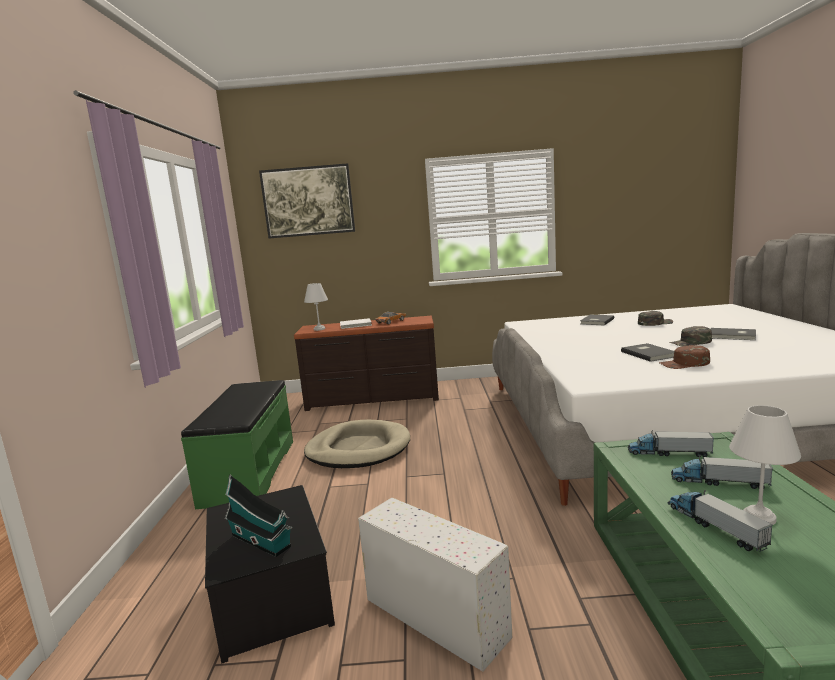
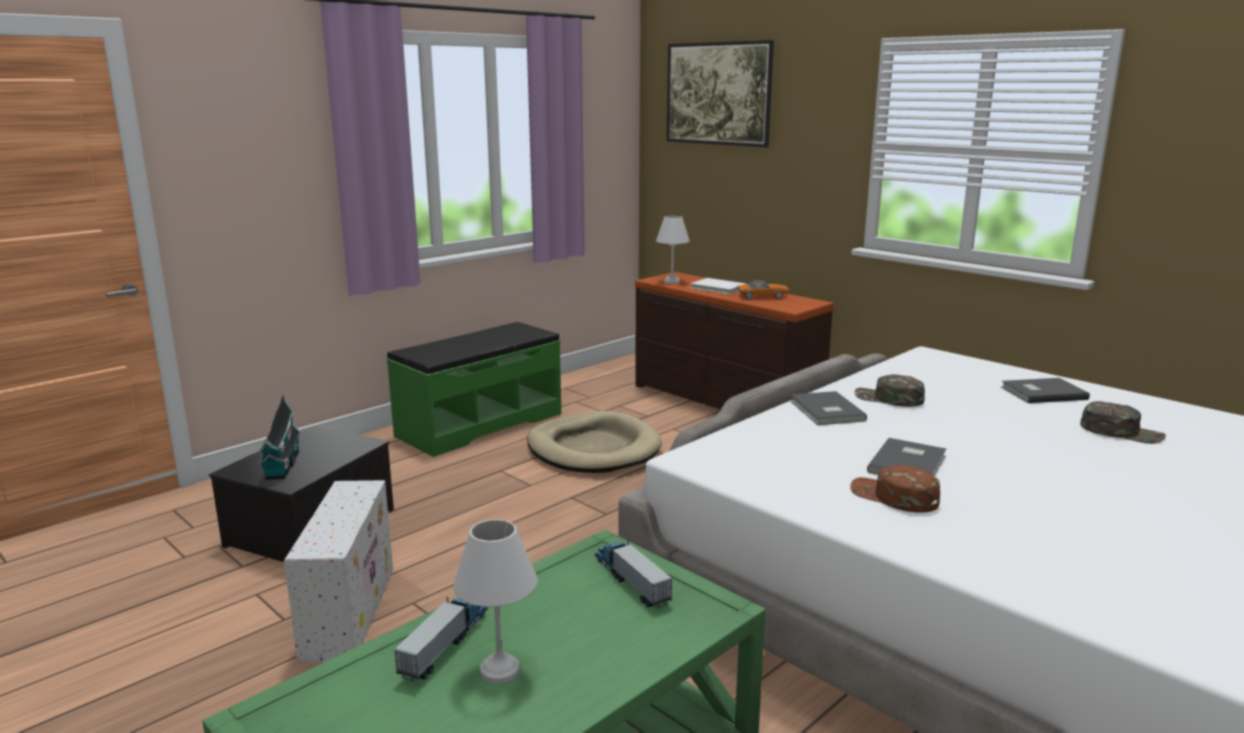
camera: 45 degrees right, 5 degrees up
green cap [669,326,712,346] -> green cap moved to [855,374,925,407]
toy truck [671,455,773,489] -> none
grey book [710,328,756,340] -> grey book moved to [790,391,867,425]

